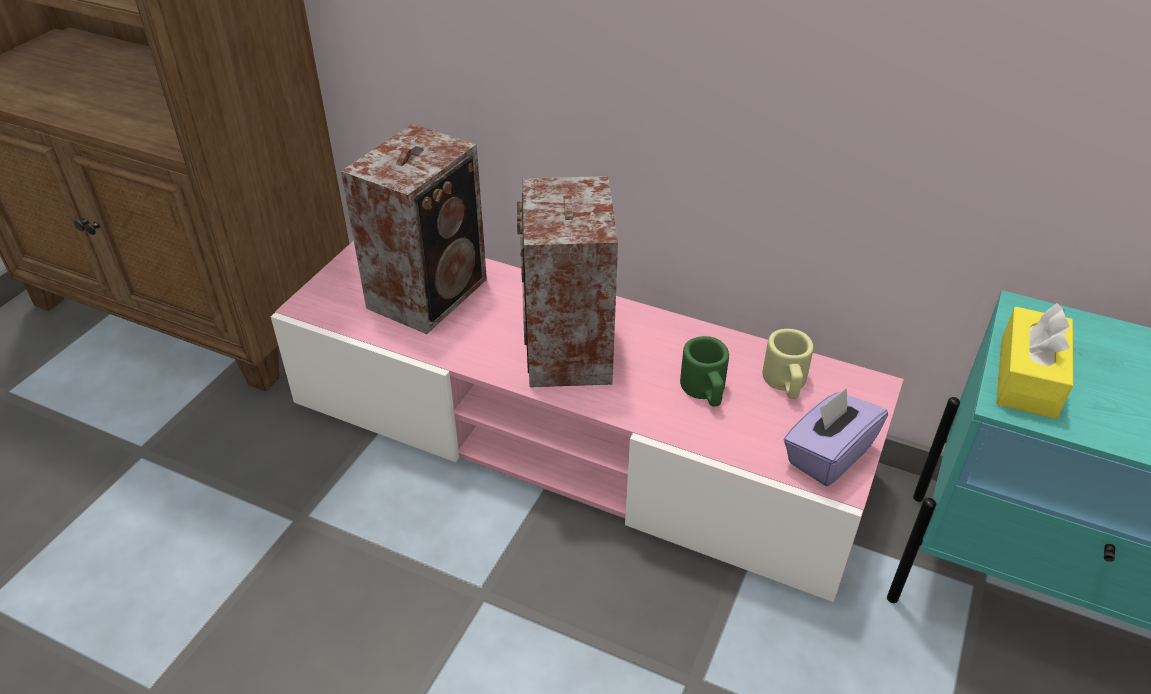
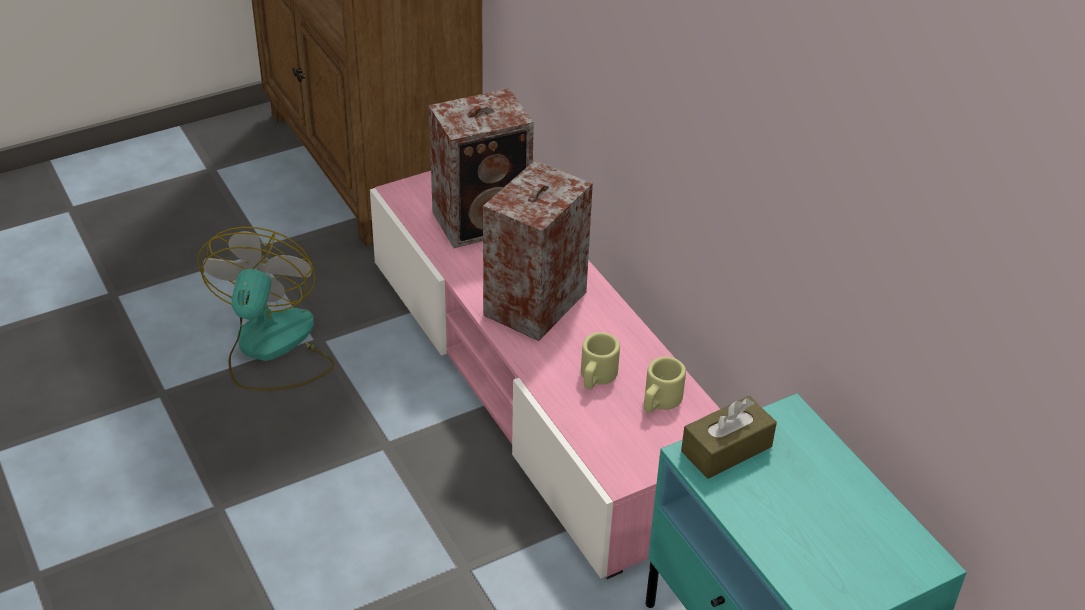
camera: 35 degrees right, 0 degrees up
green mug [680,336,729,407] -> beige mug [581,332,620,389]
purple tissue box [783,388,888,486] -> none
yellow tissue box [996,303,1073,419] -> brown tissue box [681,396,777,479]
none -> fan [198,227,335,391]

